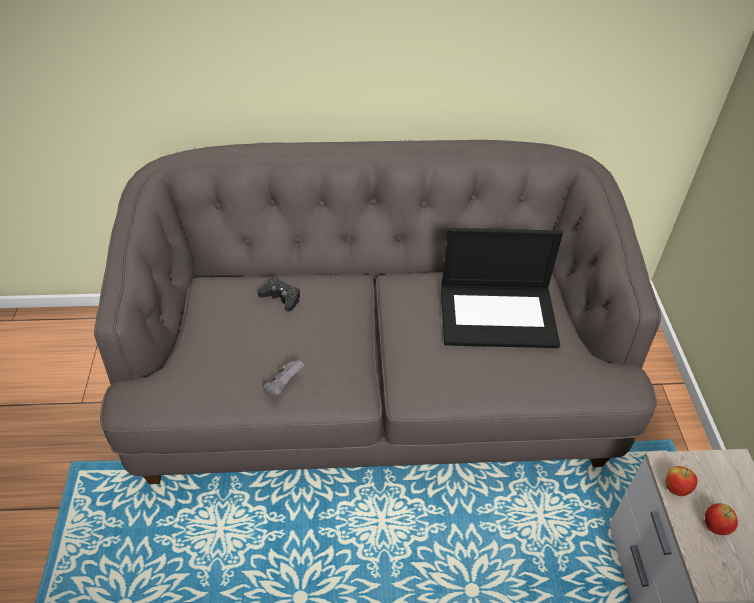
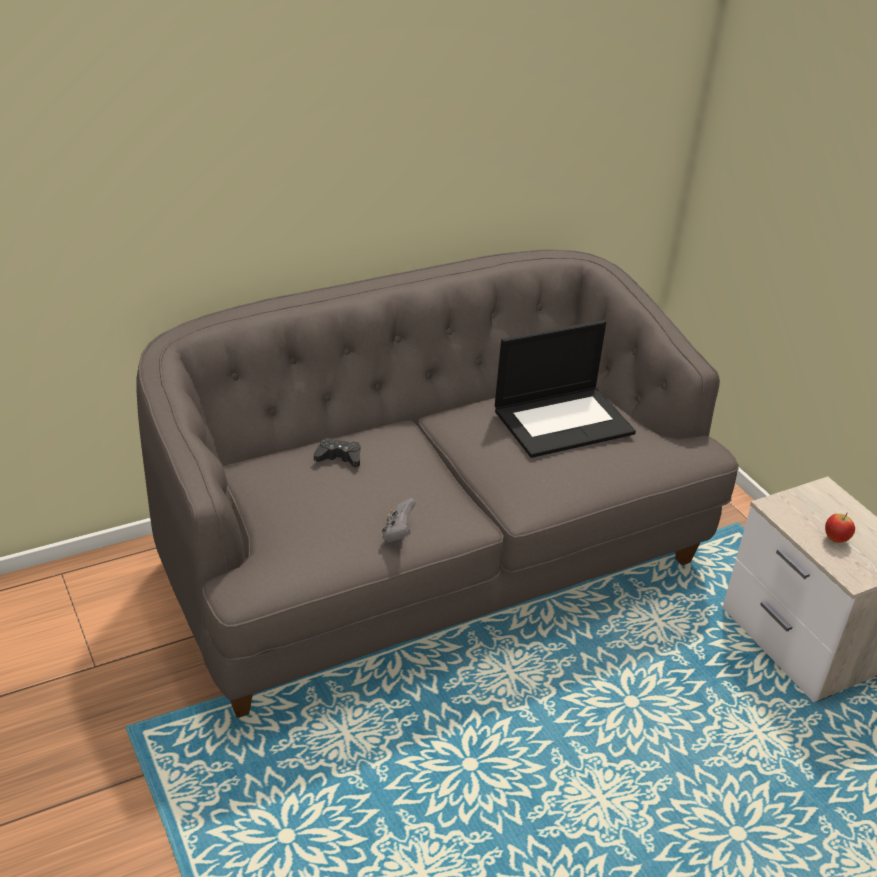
camera: 25 degrees left, 10 degrees down
apple [666,466,697,496] -> none

